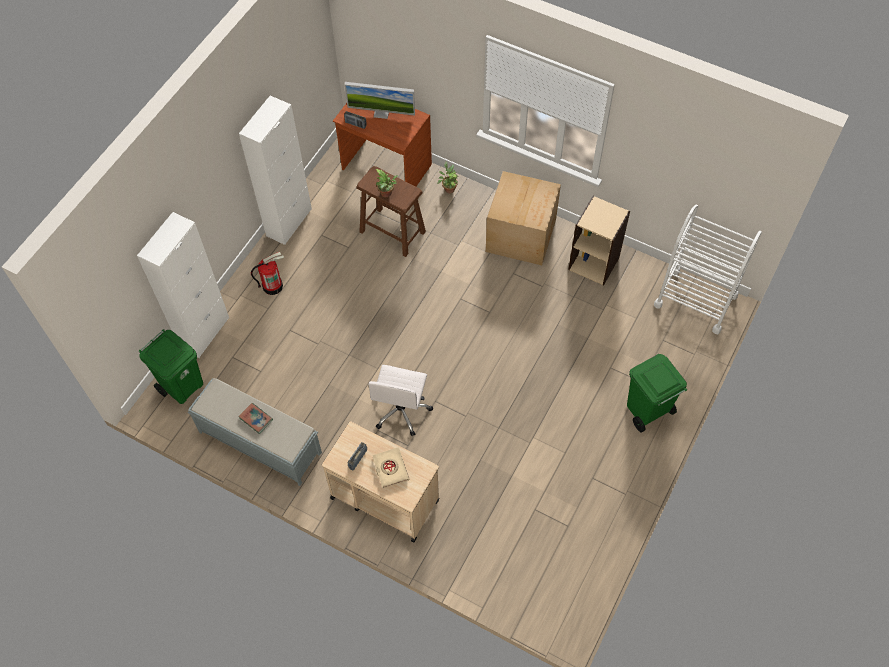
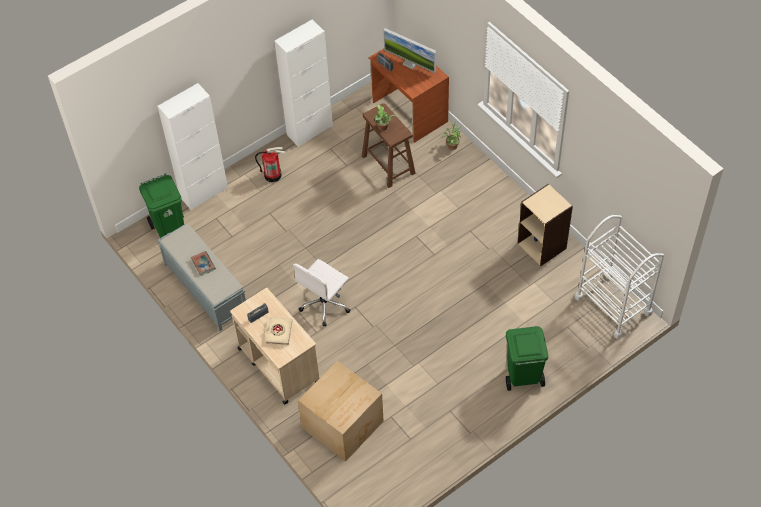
camera: 25 degrees right, 5 degrees down
cardboard box [486,171,561,265] -> cardboard box moved to [298,361,384,462]

